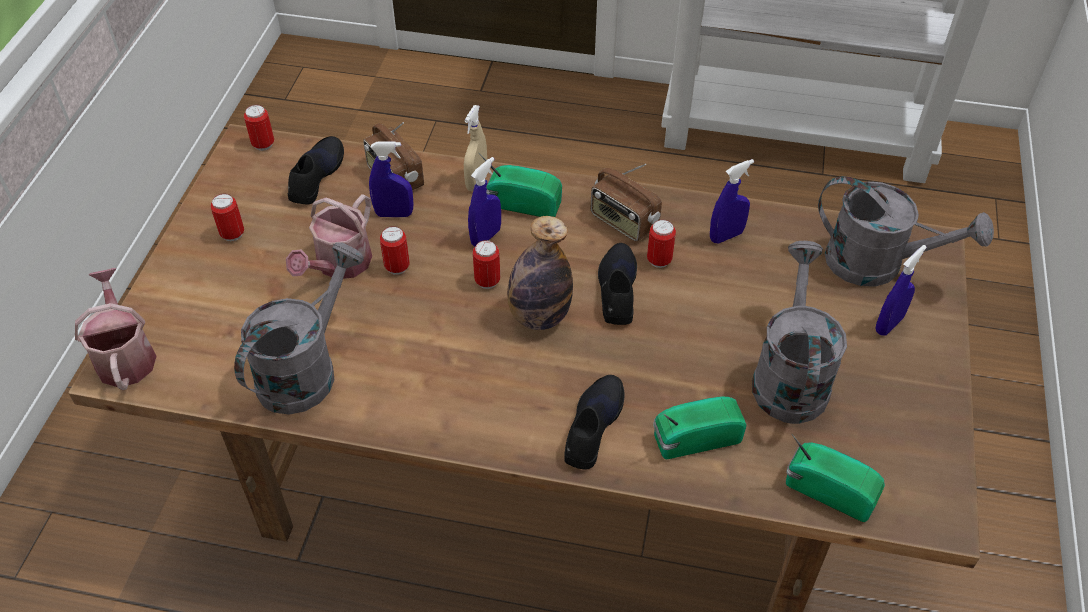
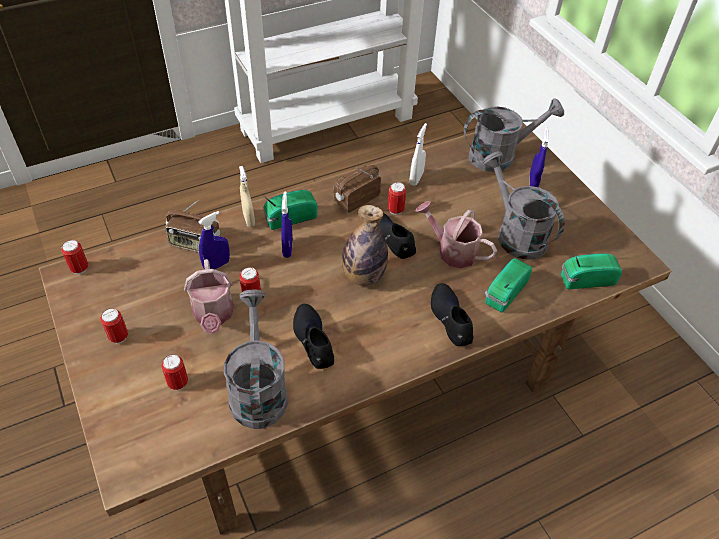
camera: 40 degrees left, 0 degrees up
watering can [75,268,156,390] -> watering can moved to [416,201,497,268]
black shoe [288,136,344,204] -> black shoe moved to [293,304,334,369]
can [473,240,500,289] -> can moved to [161,354,188,390]
radio [591,164,662,242] -> radio turned 135 degrees clockwise [334,165,381,213]
blue spray bottle [710,159,754,243] -> white spray bottle [410,123,427,186]

